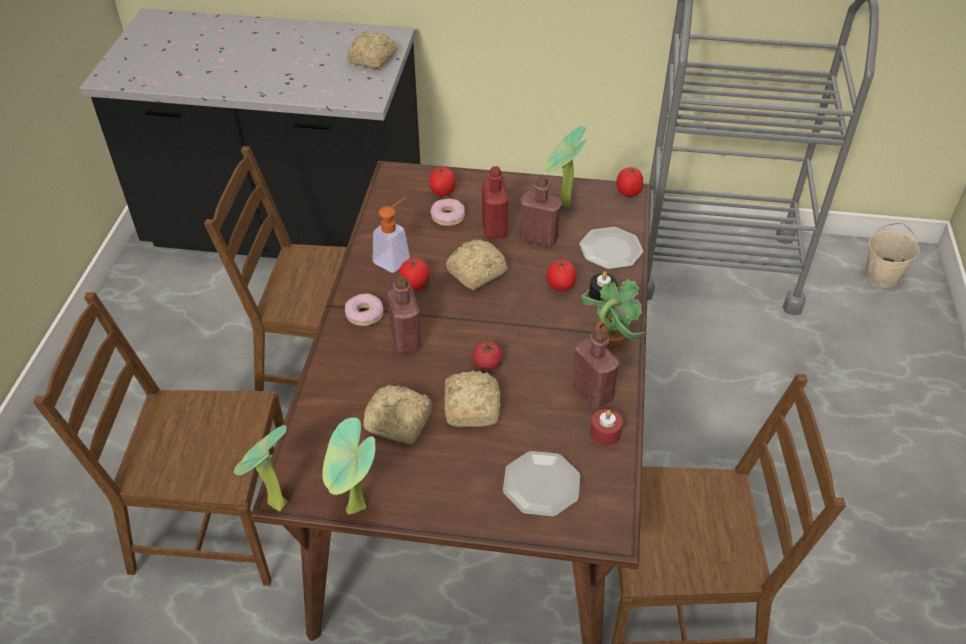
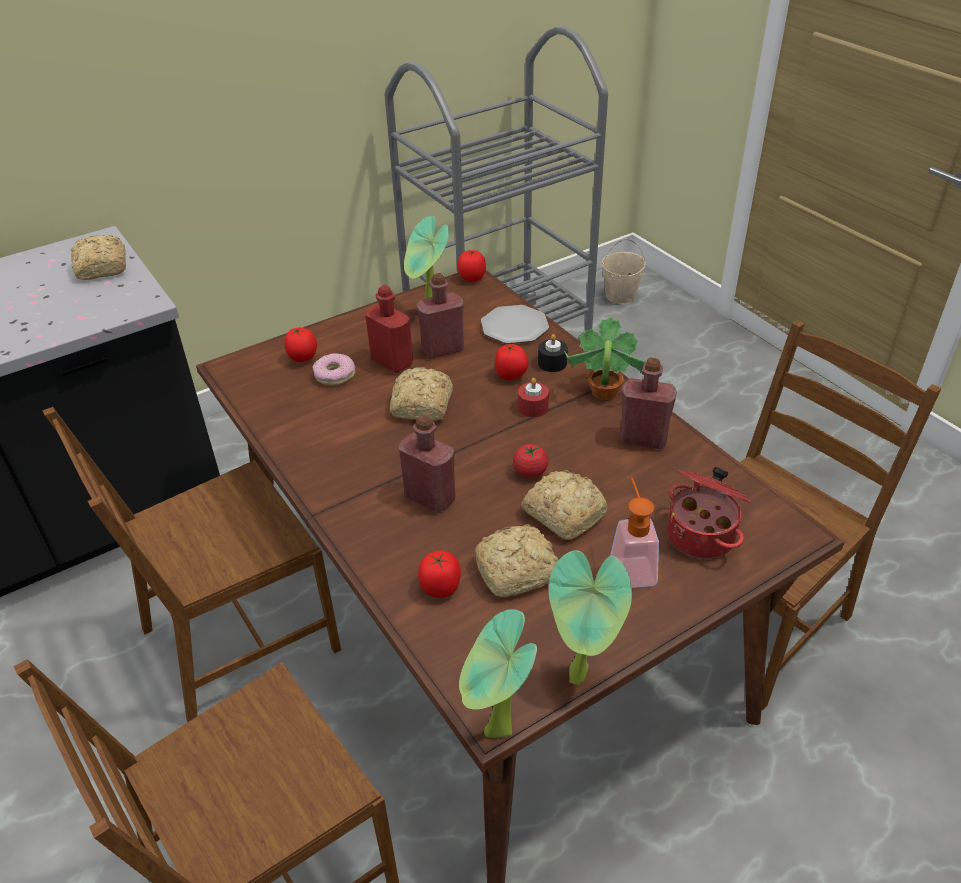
camera: 40 degrees left, 5 degrees down
donut [345,293,384,326] -> none
soap dispenser [373,198,410,273] -> soap dispenser moved to [610,478,659,588]
tomato [399,258,430,291] -> tomato moved to [418,550,461,598]
plate [503,451,580,517] -> cooking pot [667,467,751,559]
red candle [590,409,623,446] -> red candle moved to [518,378,549,417]

